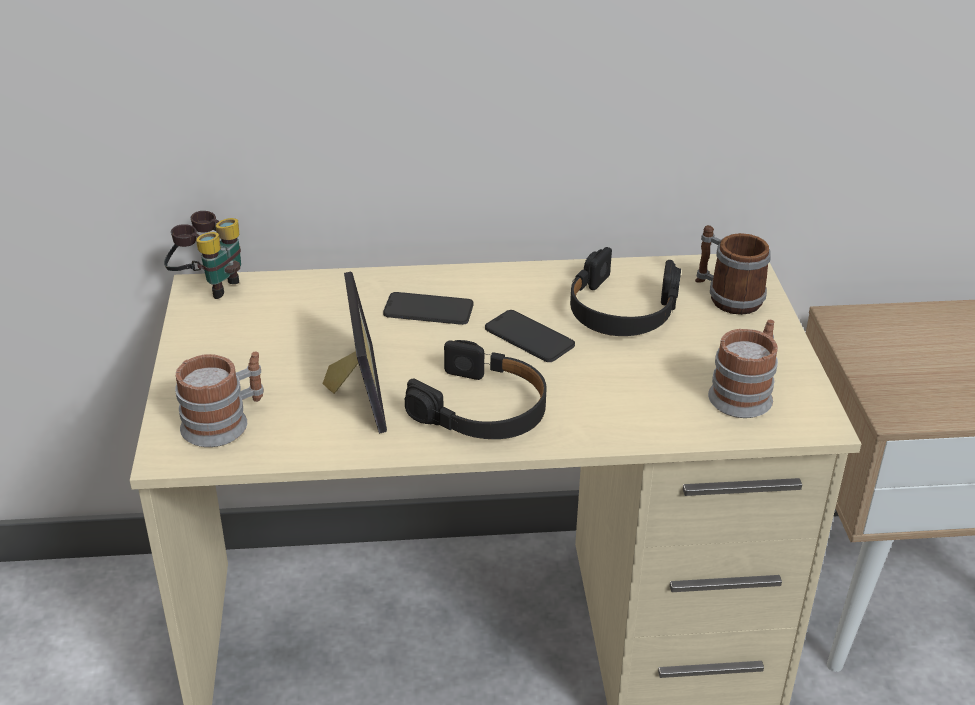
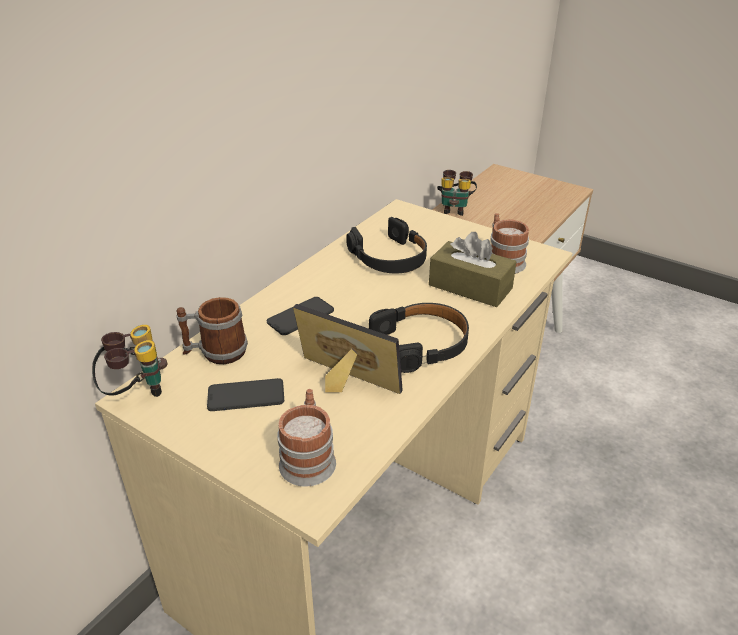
camera: 50 degrees left, 0 degrees up
phone [485,310,575,362] -> phone moved to [207,378,284,411]
mug [695,225,771,315] -> mug moved to [176,297,248,364]
none -> brown tissue box [429,232,517,307]
none -> binoculars [437,170,477,216]

